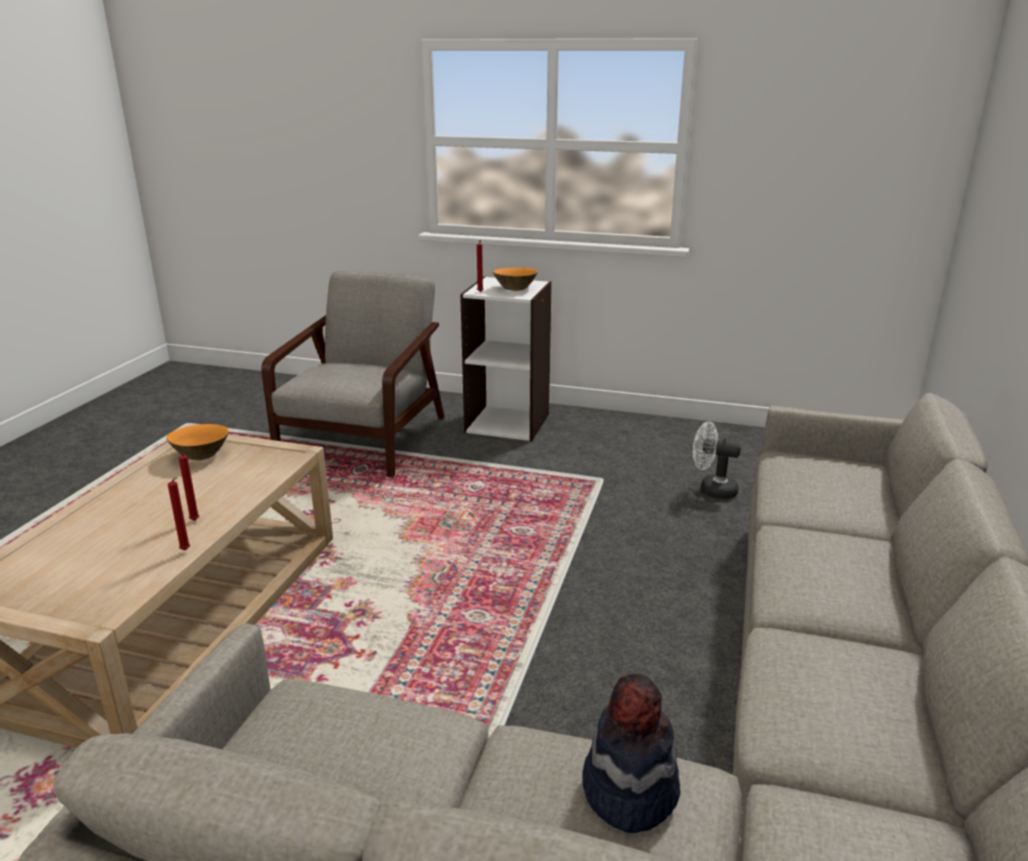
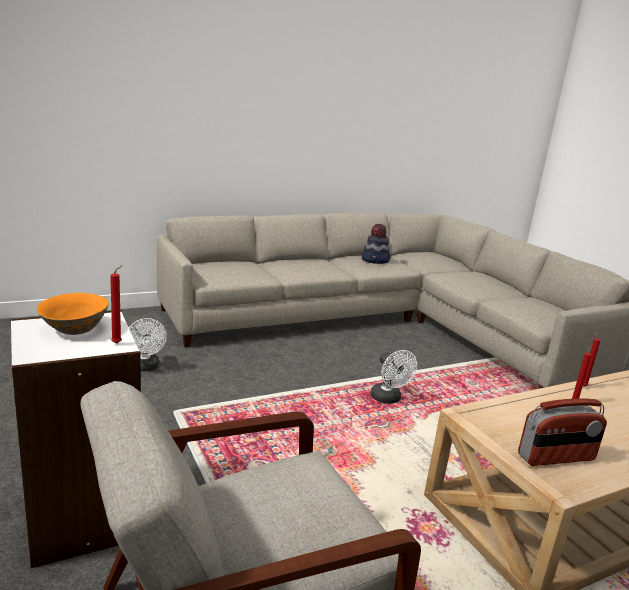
camera: 135 degrees left, 5 degrees down
orange bowl [166,424,229,460] -> radio [518,398,607,466]
hat [582,674,681,833] -> hat moved to [362,224,390,264]
none -> white fan [370,350,417,404]

